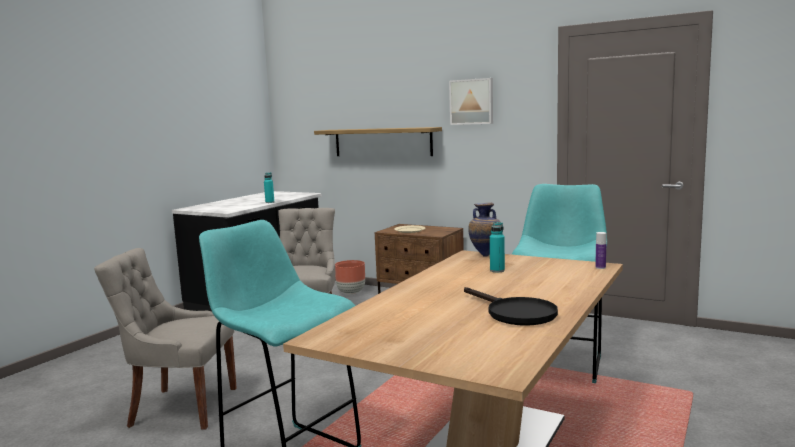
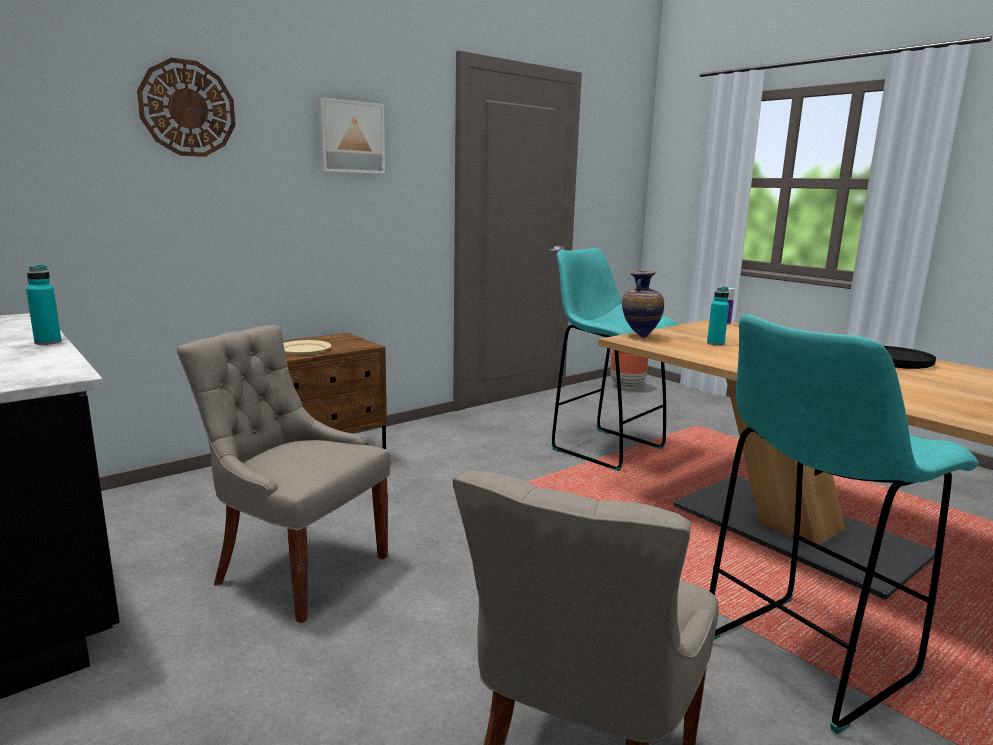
camera: 70 degrees left, 5 degrees up
shelf [314,127,442,156] -> none
brown planter [335,260,365,294] -> brown planter moved to [611,349,648,389]
none -> wall clock [137,58,236,157]

